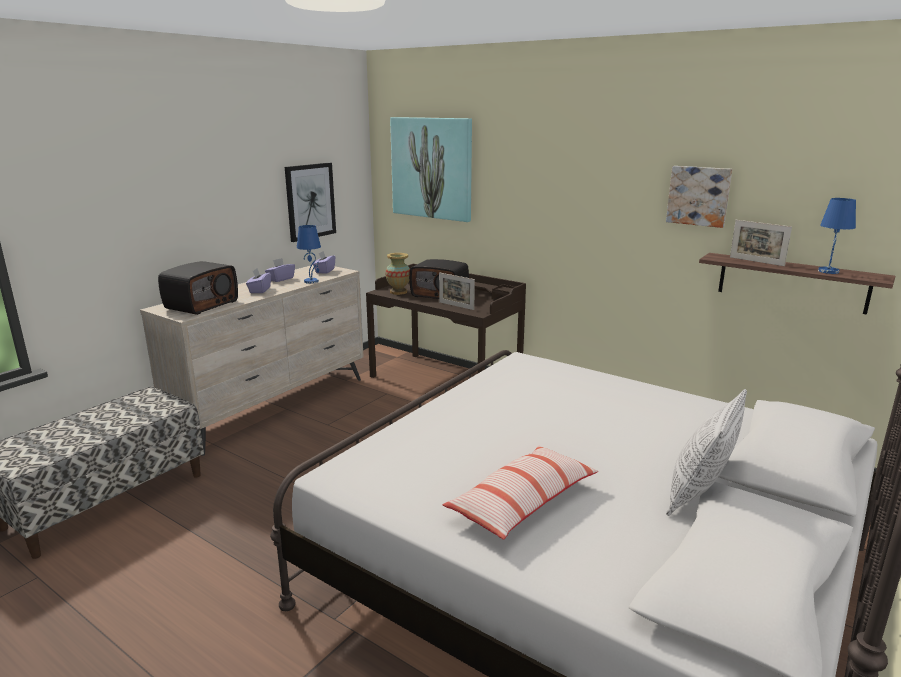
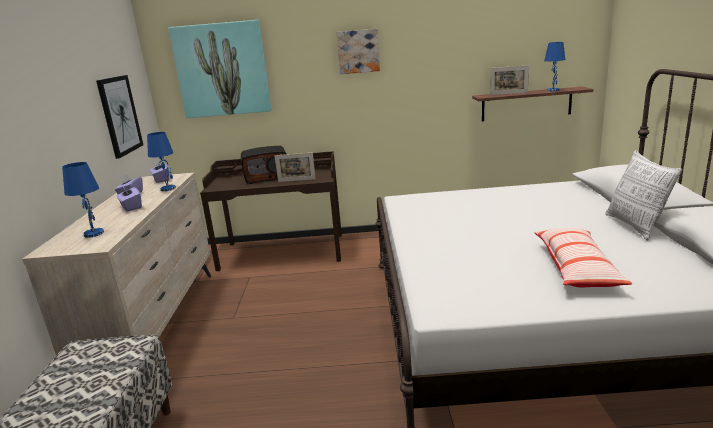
camera: 35 degrees left, 0 degrees up
radio [158,261,238,315] -> blue table lamp [62,162,104,238]
vase [385,253,410,295] -> none
picture [666,166,732,228] -> picture moved to [336,29,380,74]

